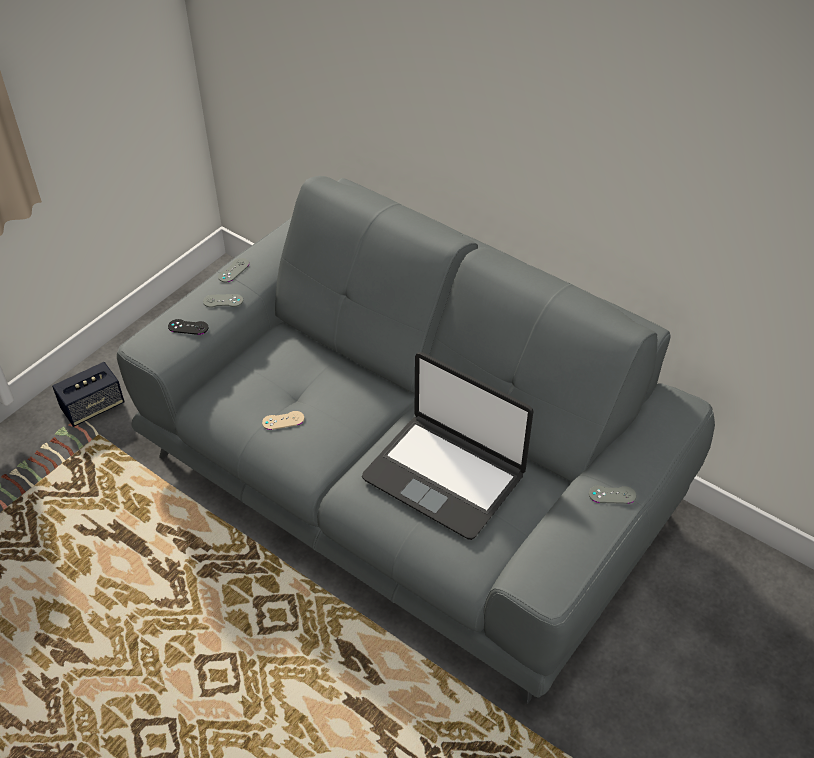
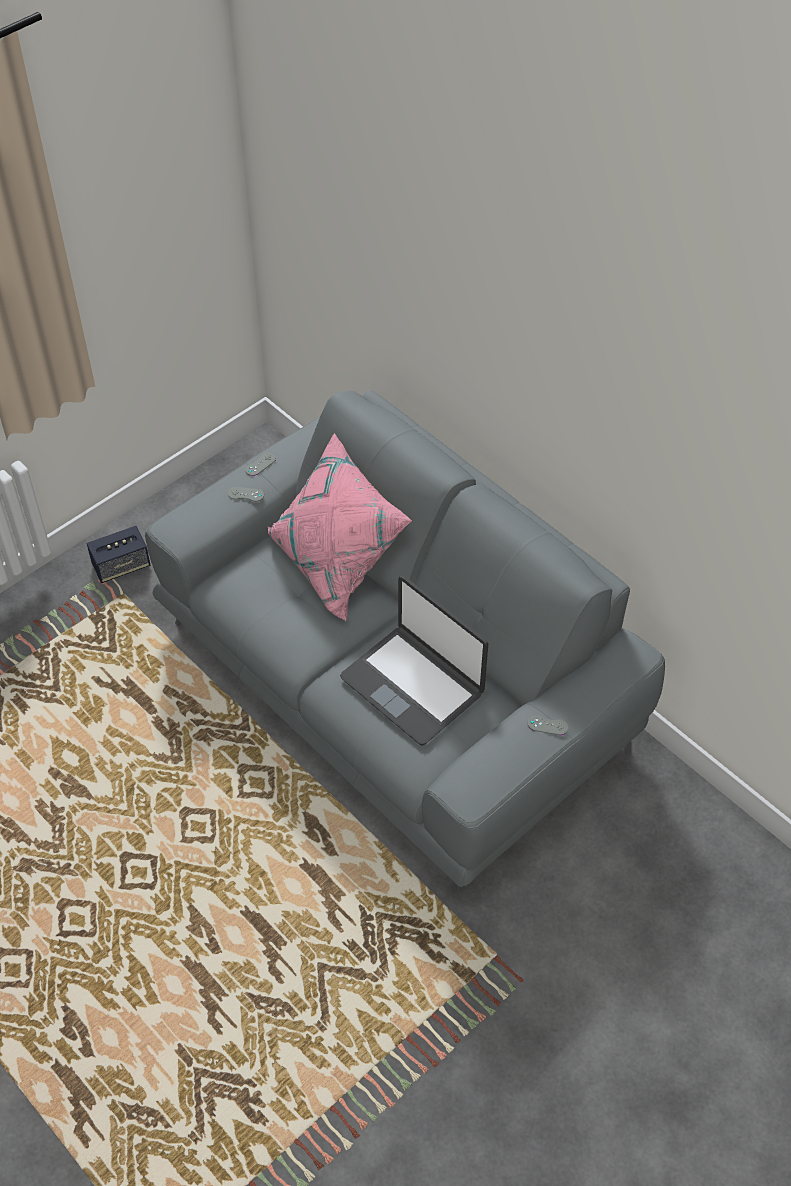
camera: 10 degrees right, 5 degrees up
black game controller [168,319,209,335] -> none
beige game controller [262,411,304,430] -> none
none -> pink pillow [268,433,412,621]

